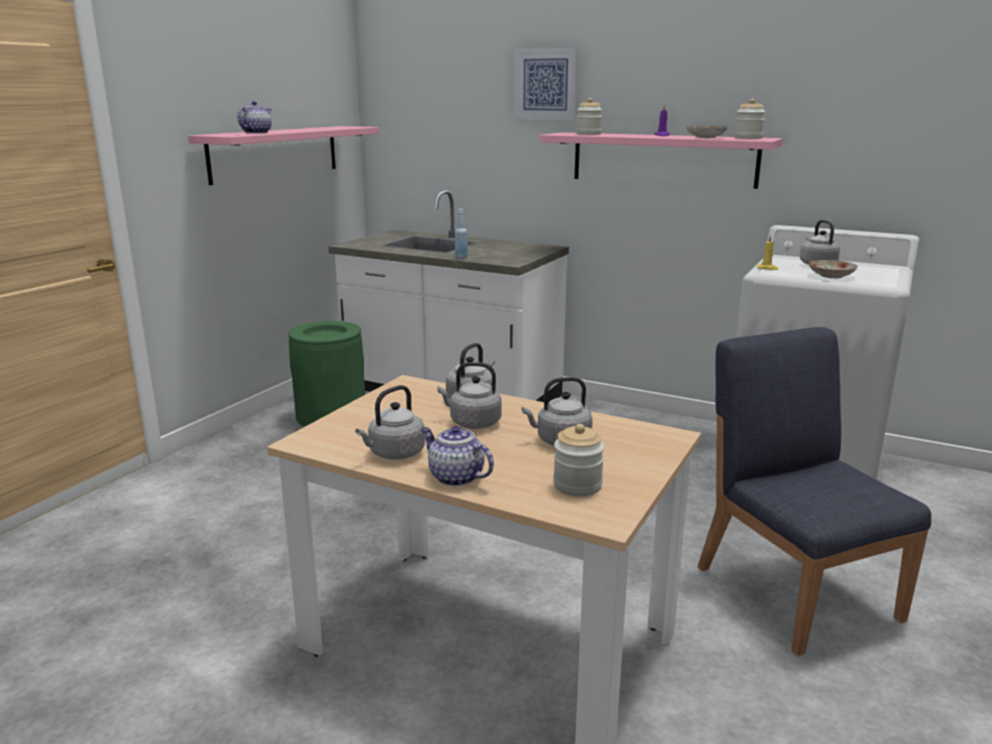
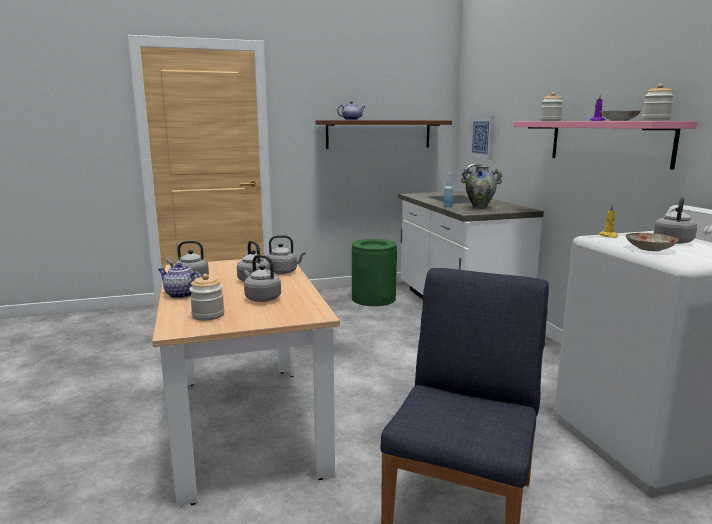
camera: 45 degrees right, 5 degrees down
pink shelf [188,126,379,185] -> brown shelf [315,120,452,149]
teapot [421,426,494,486] -> teapot turned 60 degrees counterclockwise [158,263,202,299]
picture [514,47,579,120] -> picture moved to [468,115,495,160]
none -> vase [461,166,502,209]

